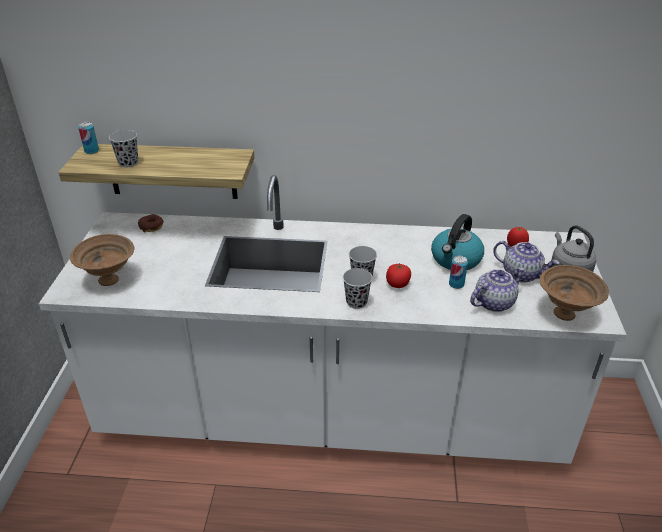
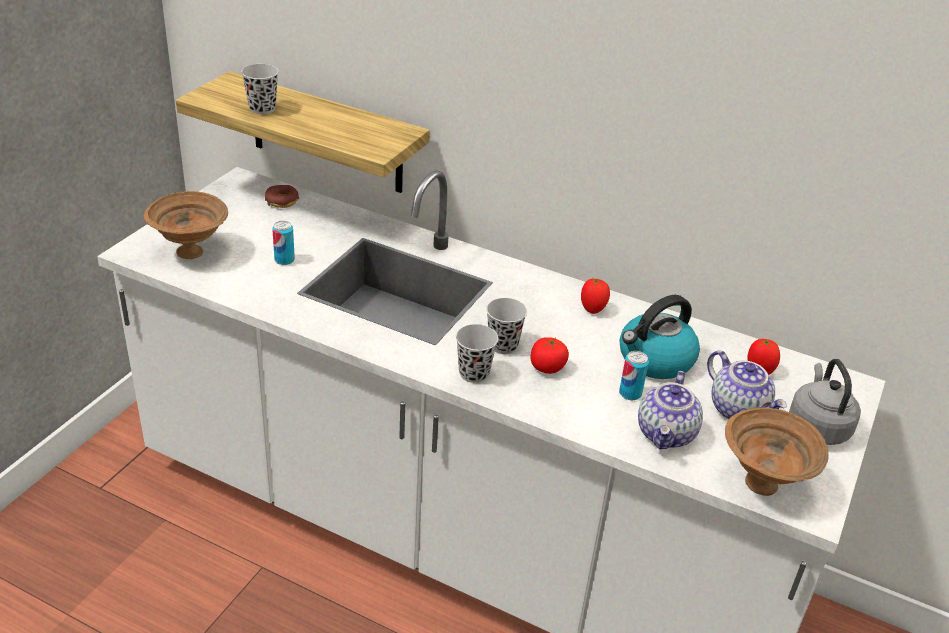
camera: 20 degrees right, 0 degrees up
can [78,122,99,154] -> can moved to [272,221,295,265]
teapot [470,267,525,312] -> teapot turned 120 degrees clockwise [638,371,703,449]
none -> tomato [581,278,610,314]

